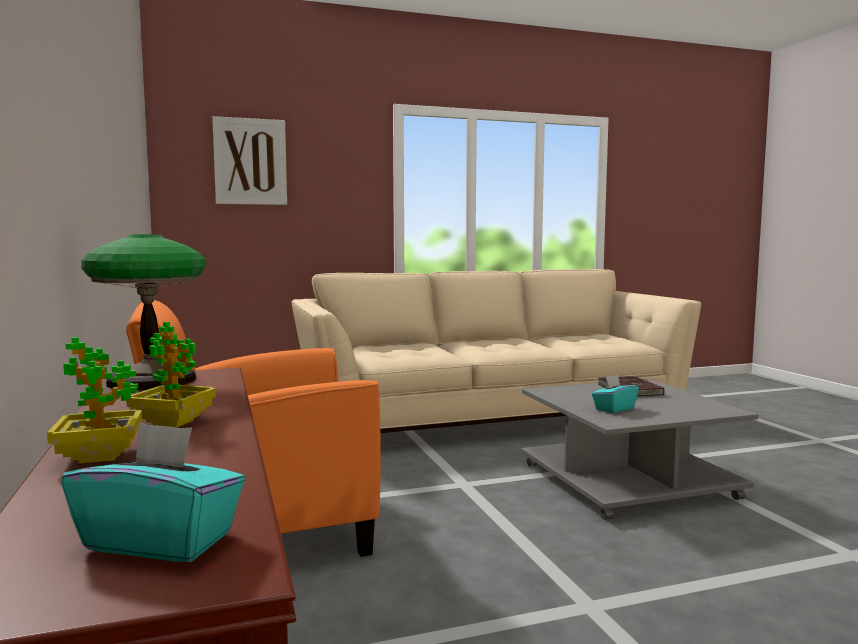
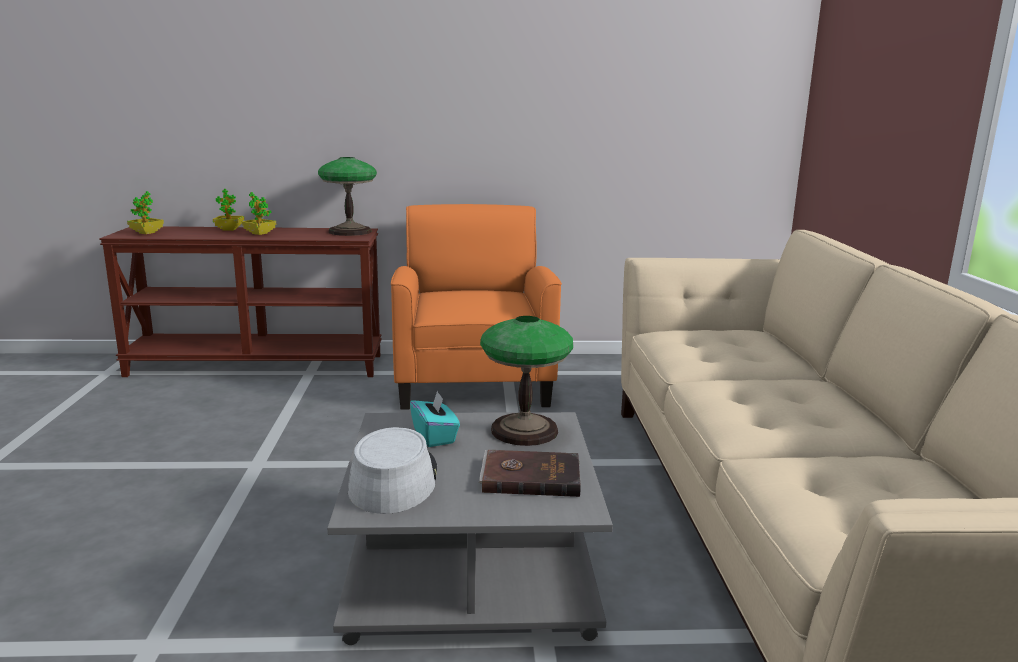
camera: 105 degrees right, 10 degrees up
turquoise tissue box [61,423,245,562] -> potted plant [127,191,164,234]
picture [212,116,287,205] -> none
none -> grey hat [348,427,437,514]
none -> table lamp [480,316,573,446]

